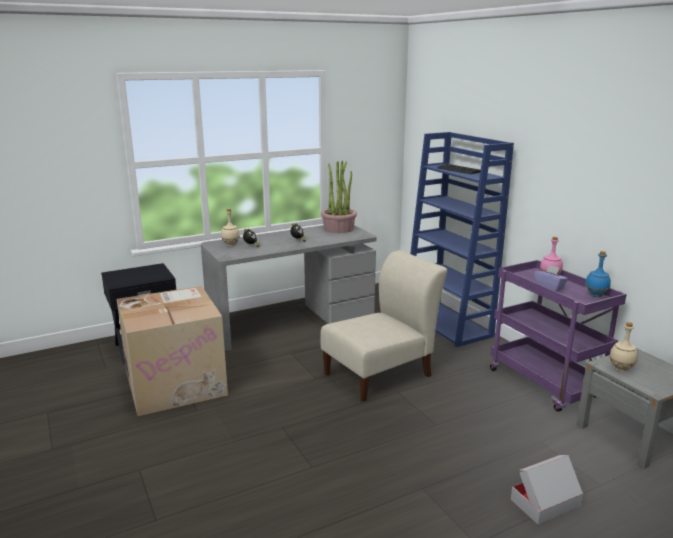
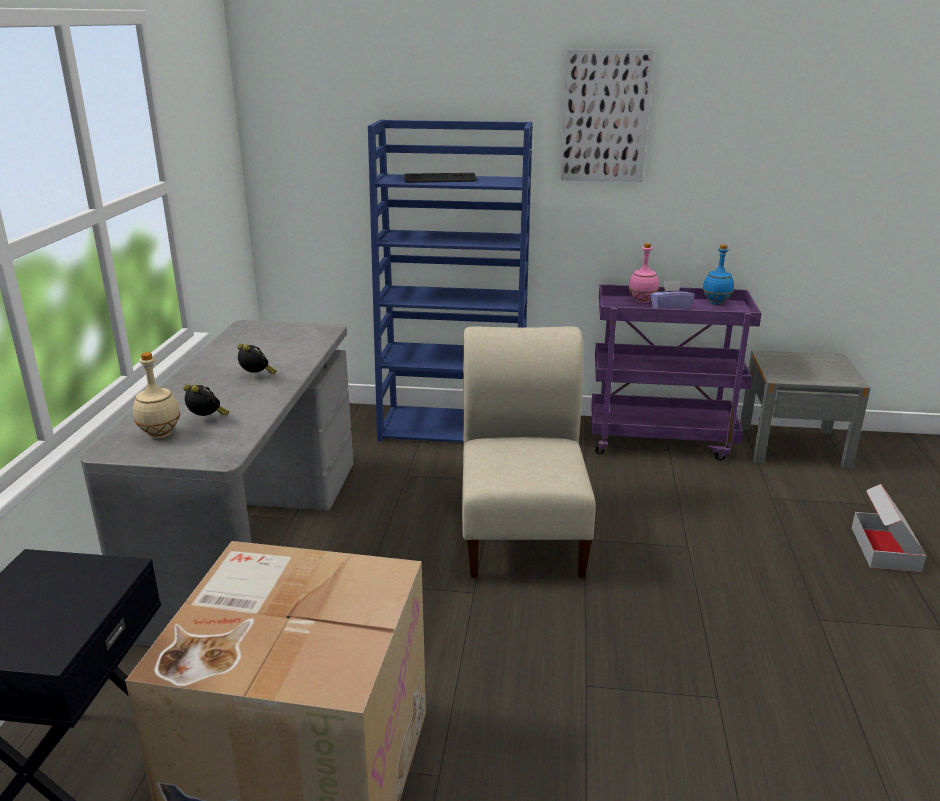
camera: 55 degrees left, 5 degrees up
potted plant [321,161,357,233] -> none
beige bottle [609,322,638,371] -> none
none -> picture [561,49,654,182]

